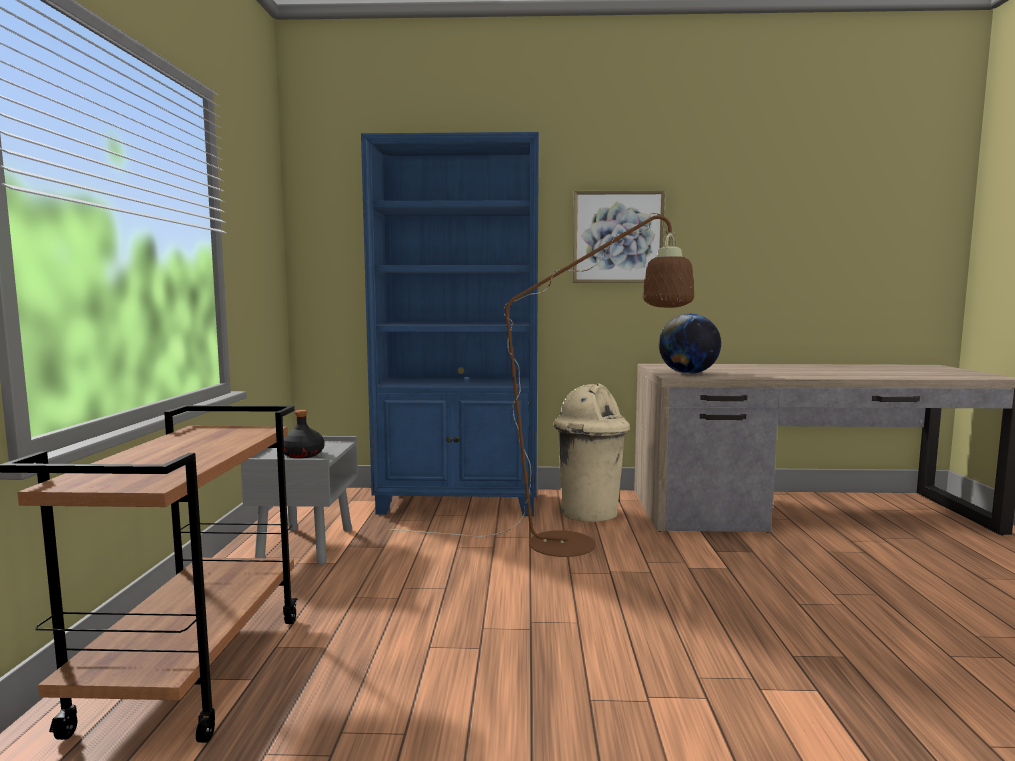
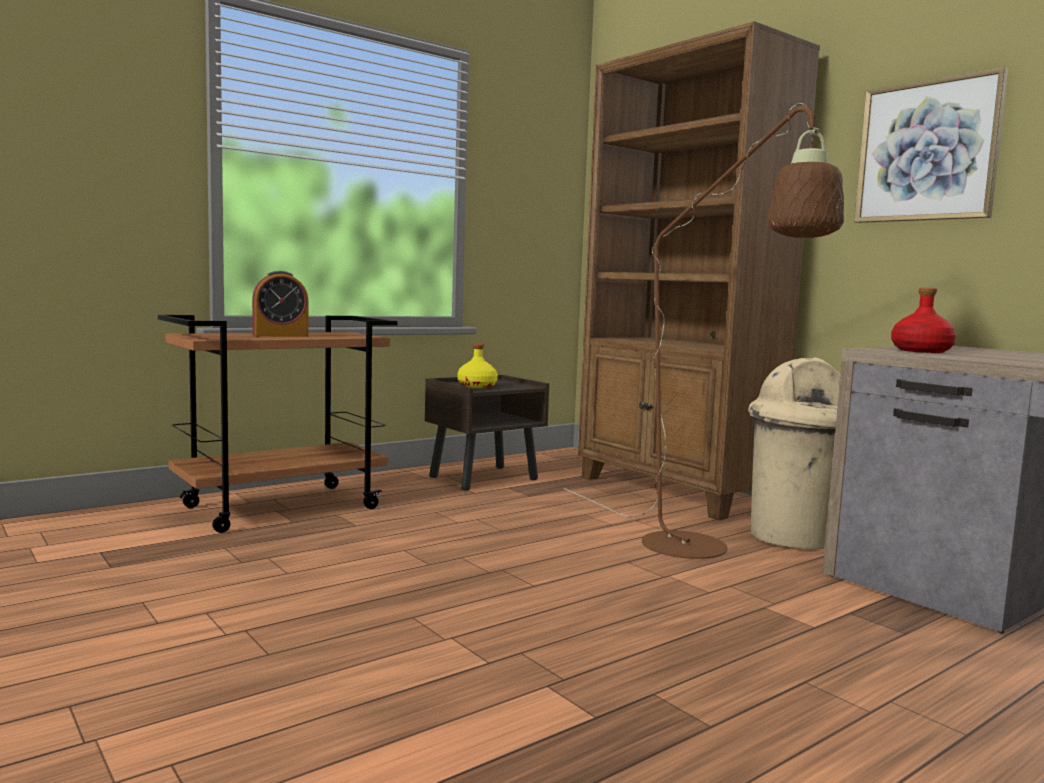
camera: 50 degrees right, 0 degrees up
grey nightstand [241,436,358,565] -> brown nightstand [425,375,549,491]
black bottle [284,410,324,458] -> yellow bottle [457,343,498,388]
blue bookcase [361,132,539,516] -> brown bookcase [578,21,820,520]
globe [659,313,721,374] -> red bottle [891,288,957,353]
none -> alarm clock [252,271,309,337]

